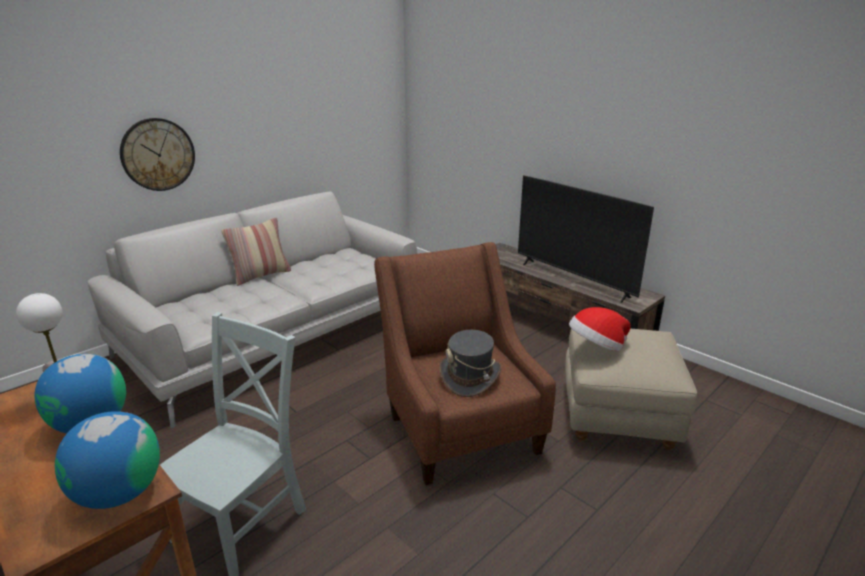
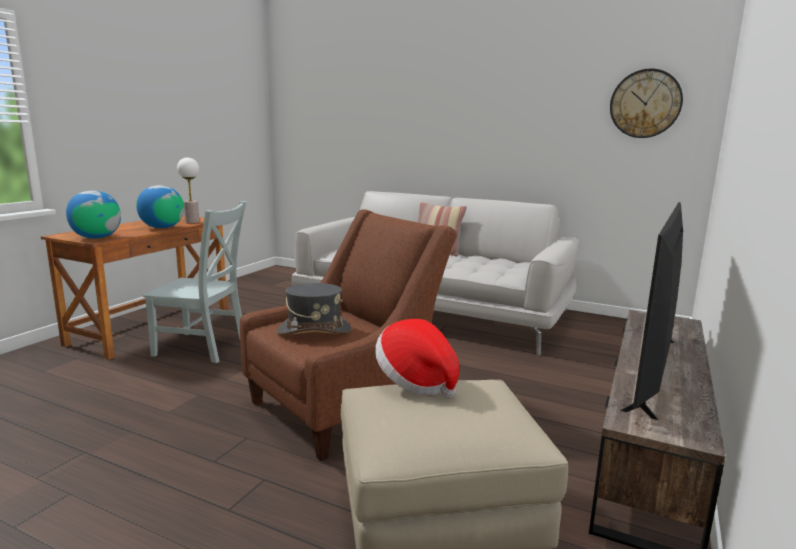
camera: 70 degrees right, 10 degrees down
wall clock [120,118,195,191] -> wall clock moved to [610,68,683,138]

